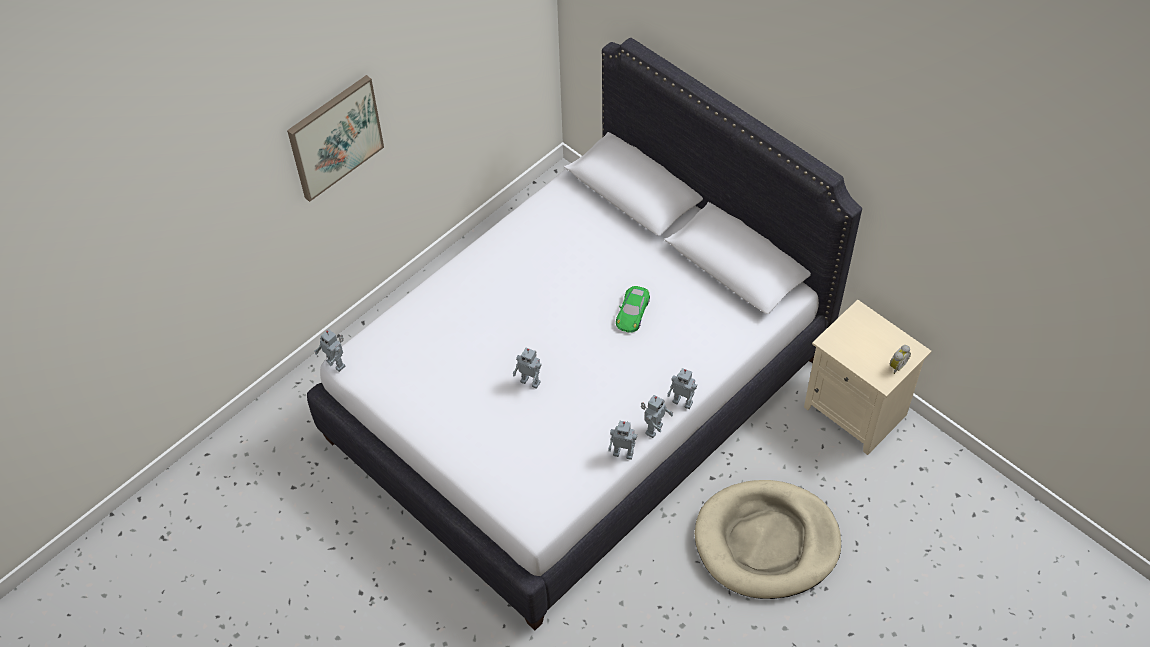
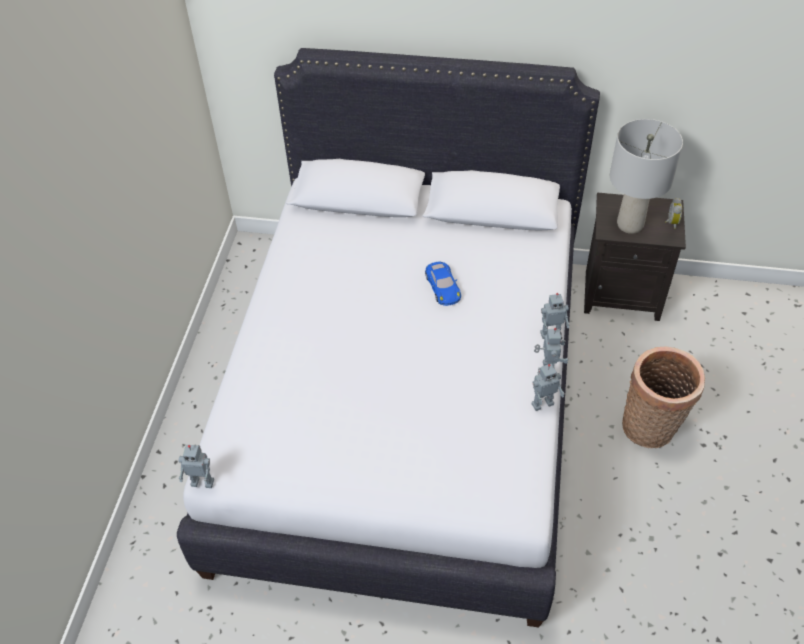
camera: 35 degrees left, 5 degrees down
picture [287,75,384,202] -> none
toy robot [513,348,542,389] -> none
green toy car [616,286,650,332] -> blue toy car [425,262,461,306]
beige dog bed [694,480,841,599] -> basket [622,346,705,448]
beige nightstand [804,300,931,455] -> black nightstand [584,192,686,321]
none -> grey table lamp [610,119,683,234]

